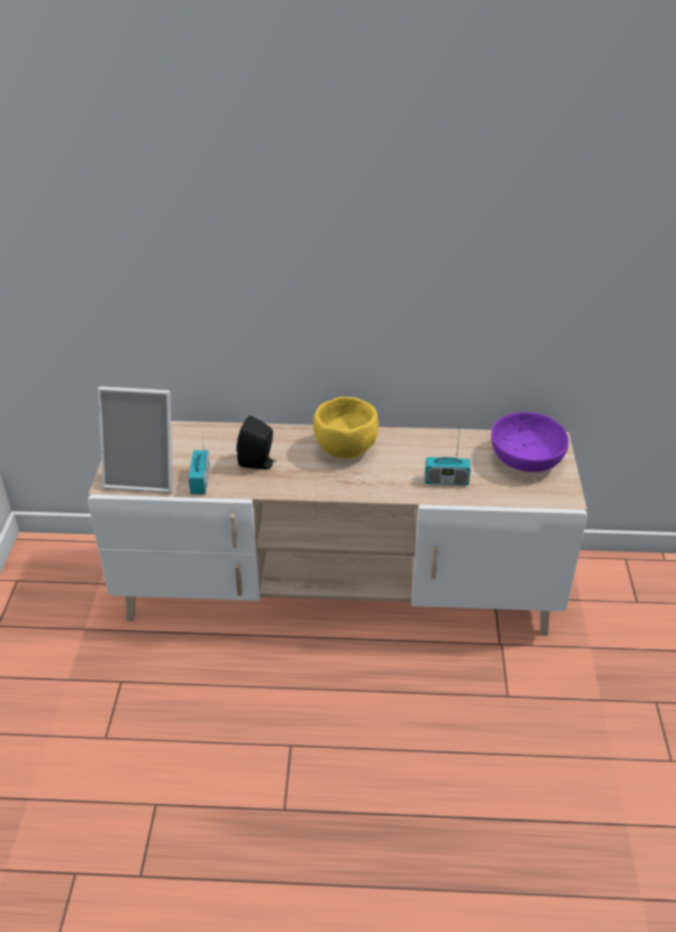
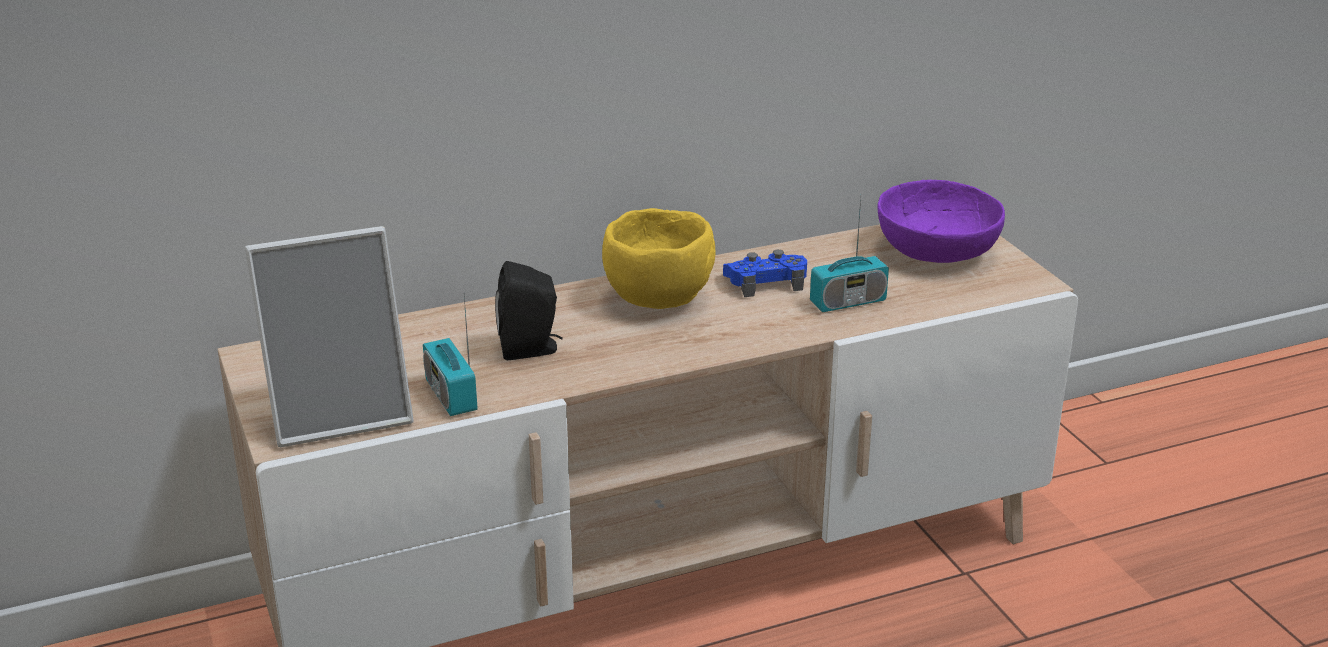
camera: 25 degrees left, 10 degrees down
none -> blue game controller [723,250,807,297]

